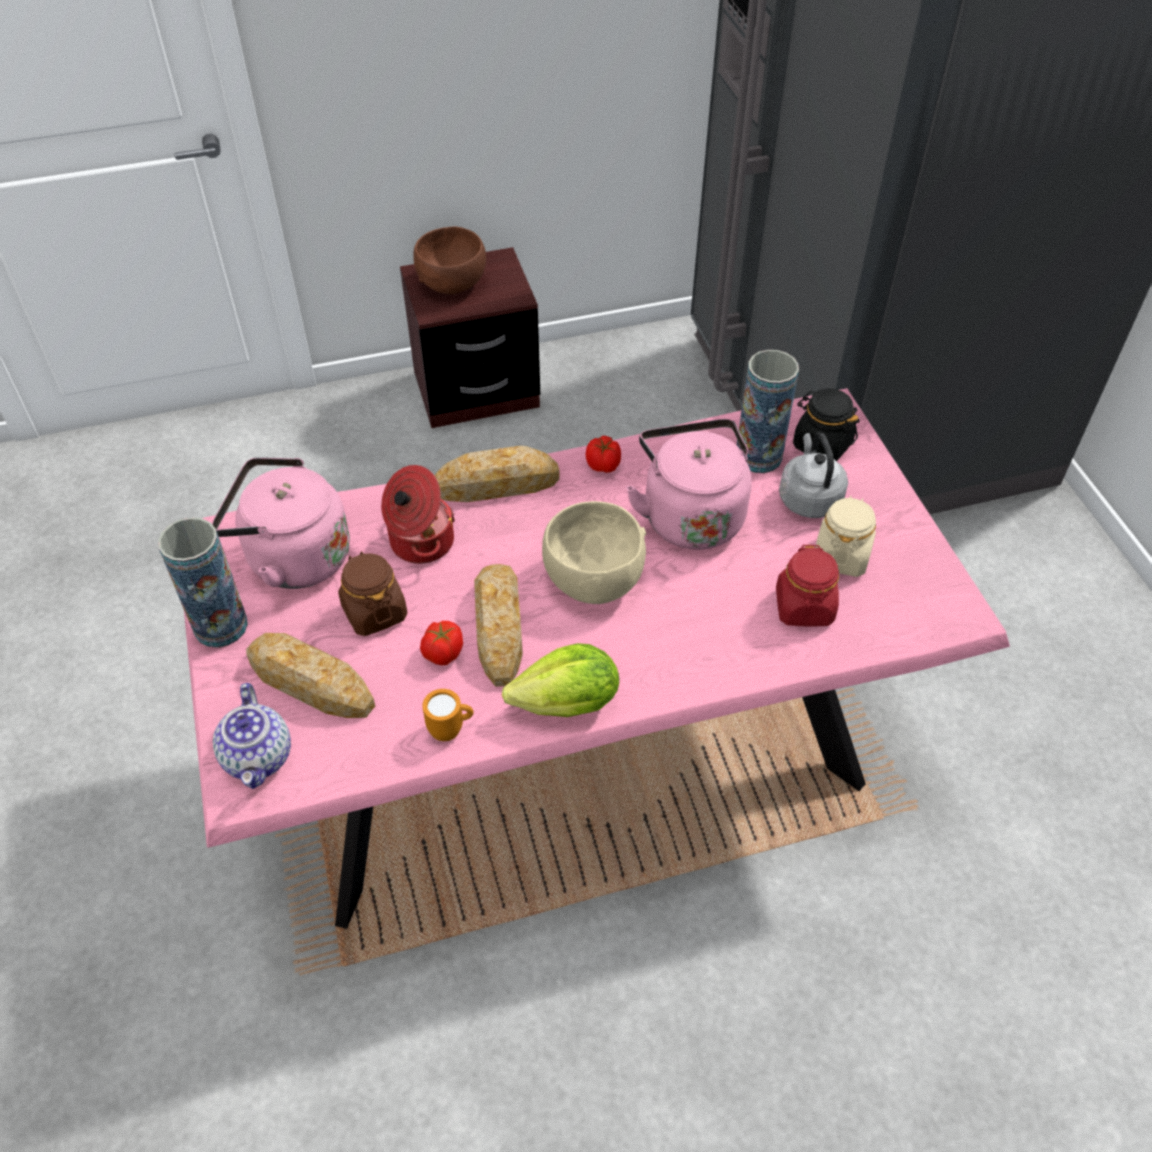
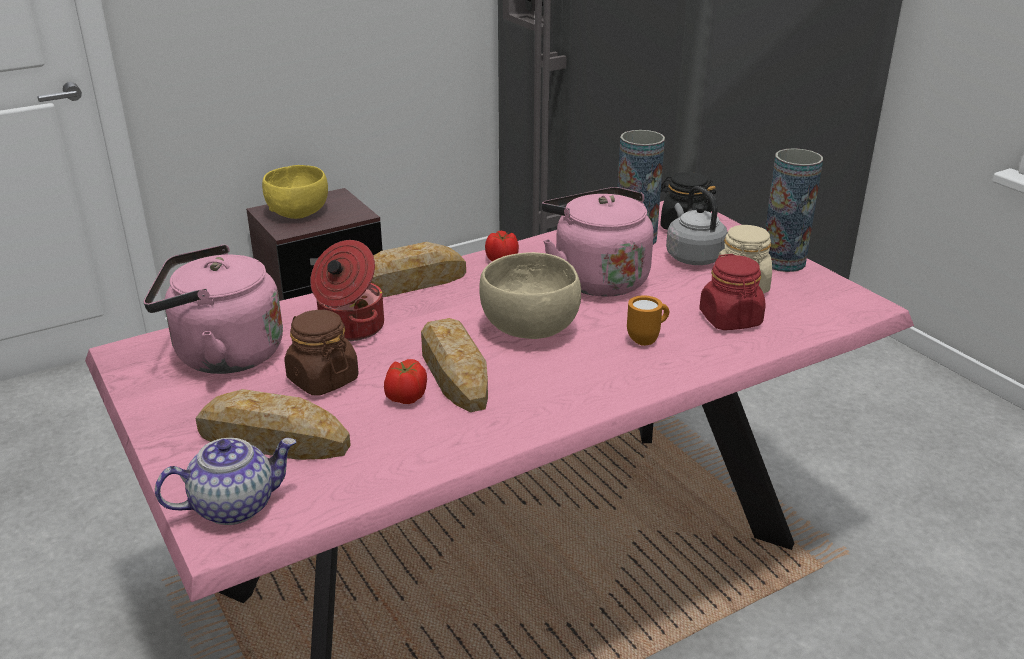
camera: 15 degrees left, 20 degrees down
vase [158,517,248,648] -> vase moved to [765,148,823,272]
teapot [213,683,291,789] -> teapot turned 90 degrees counterclockwise [155,438,296,525]
brown bowl [414,226,486,294] -> yellow bowl [262,165,328,219]
orange mug [422,689,474,741] -> orange mug moved to [627,295,669,346]
lettuce [502,643,619,717] -> none

